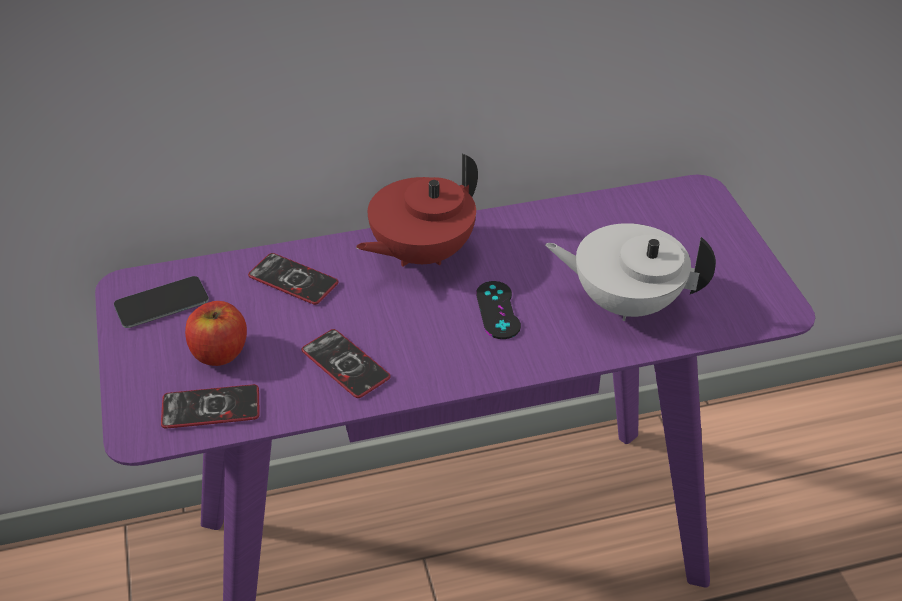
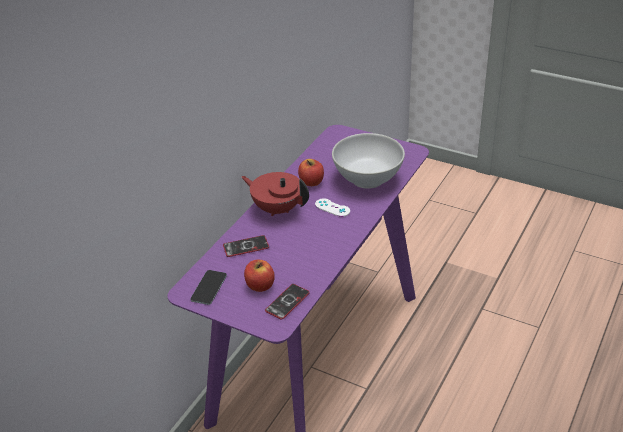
camera: 45 degrees left, 5 degrees down
phone [302,329,391,398] -> none
red teapot [356,153,478,266] -> red teapot turned 120 degrees clockwise [241,172,309,216]
black game controller [476,281,521,339] -> white game controller [315,198,350,217]
white teapot [545,223,716,321] -> white bowl [332,133,405,189]
none -> apple [298,159,324,186]

